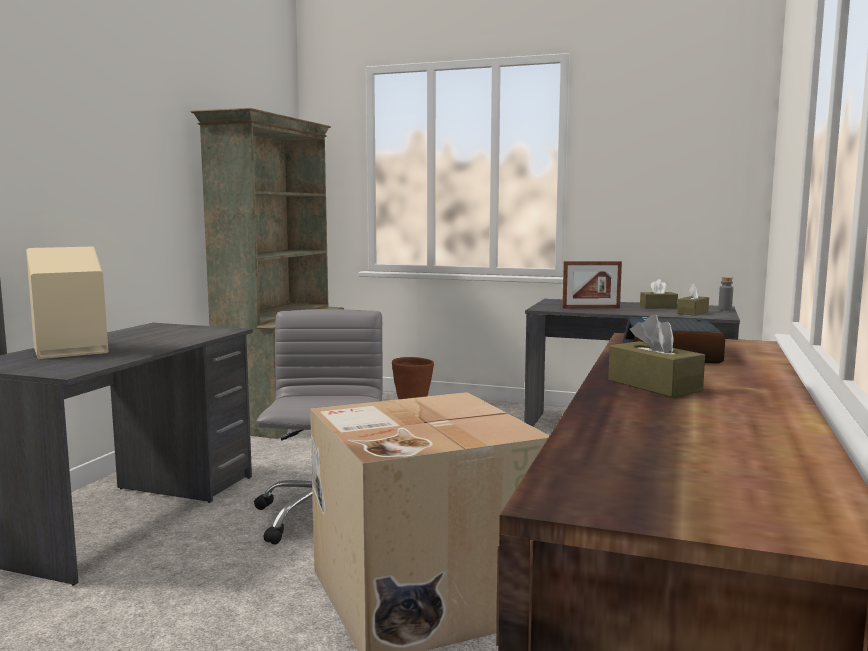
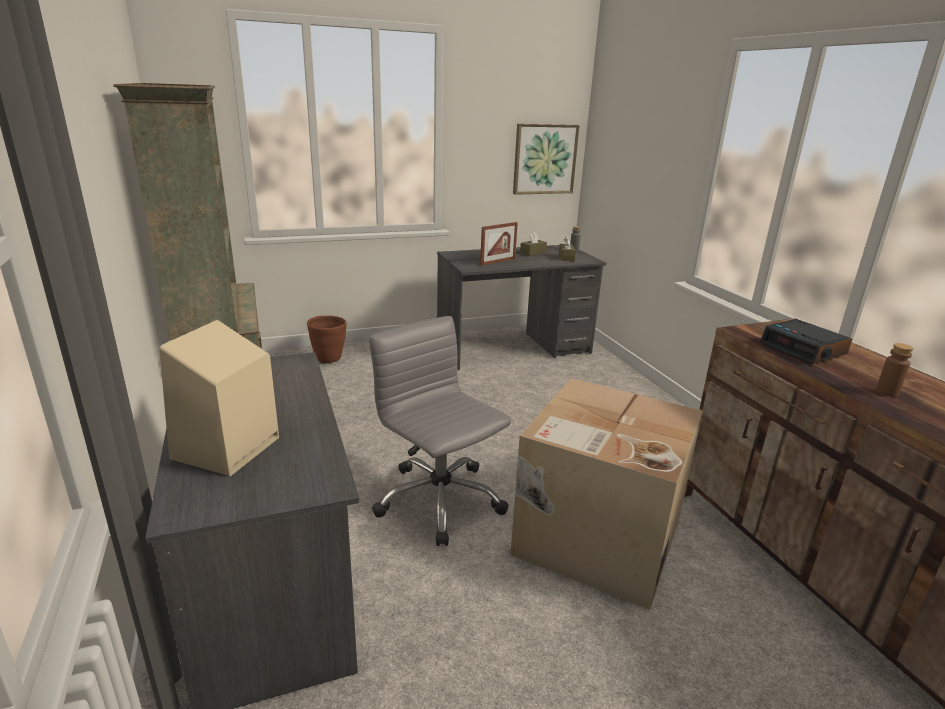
camera: 40 degrees left, 15 degrees up
brown tissue box [608,314,705,397] -> brown bottle [876,343,913,397]
none -> picture [513,124,580,195]

